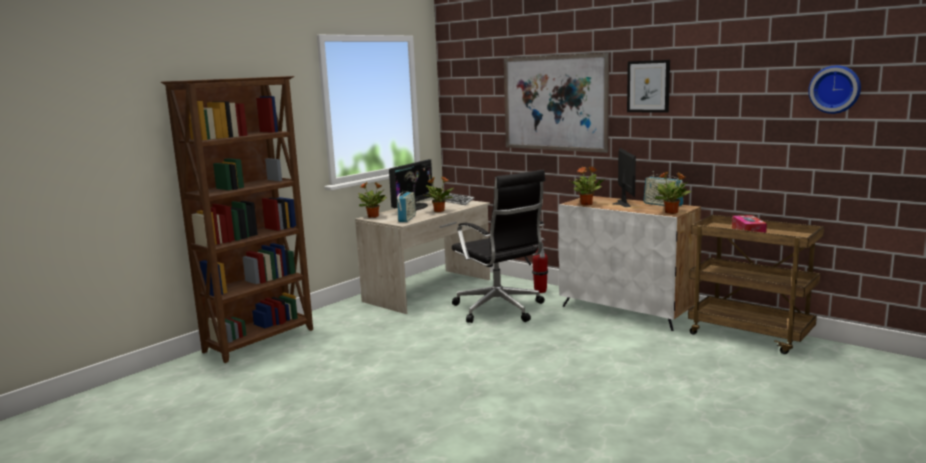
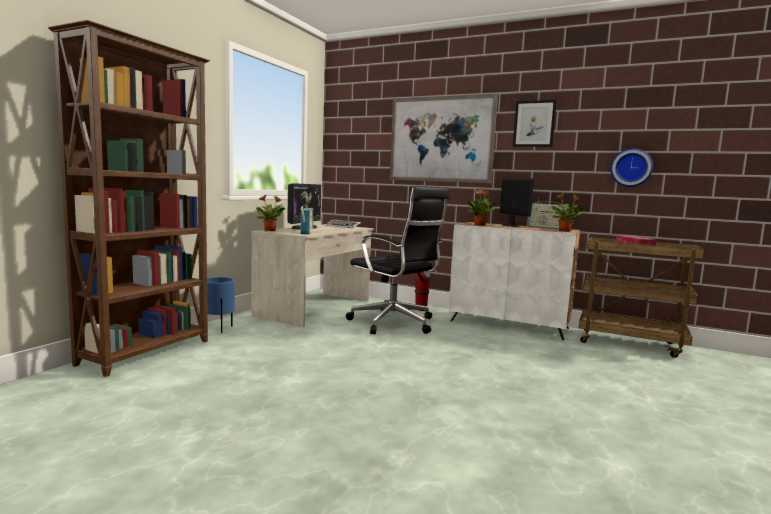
camera: 15 degrees left, 5 degrees down
potted plant [424,176,453,212] -> none
wall clock [808,65,861,114] -> wall clock moved to [610,148,653,187]
none -> blue planter [207,277,235,333]

